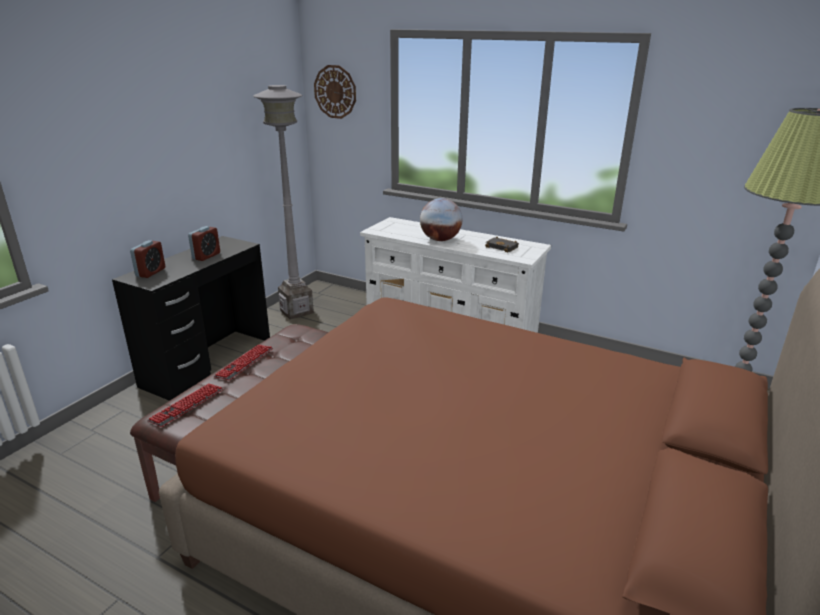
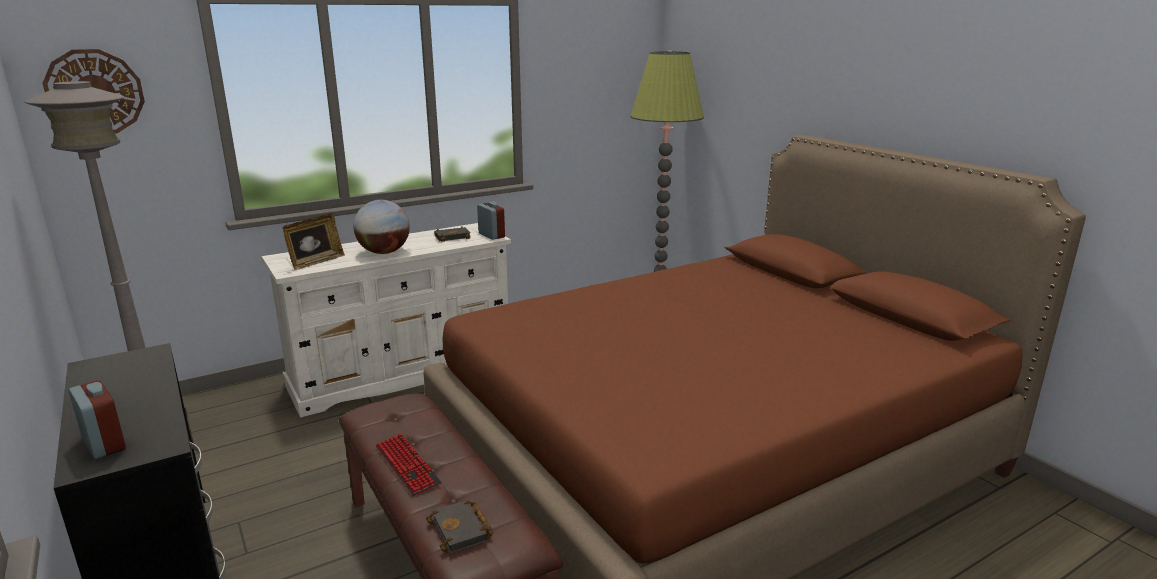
camera: 60 degrees left, 5 degrees down
keyboard [147,383,223,427] -> black book [426,500,493,554]
alarm clock [188,226,220,261] -> alarm clock moved to [477,202,505,240]
none -> picture frame [282,213,345,270]

